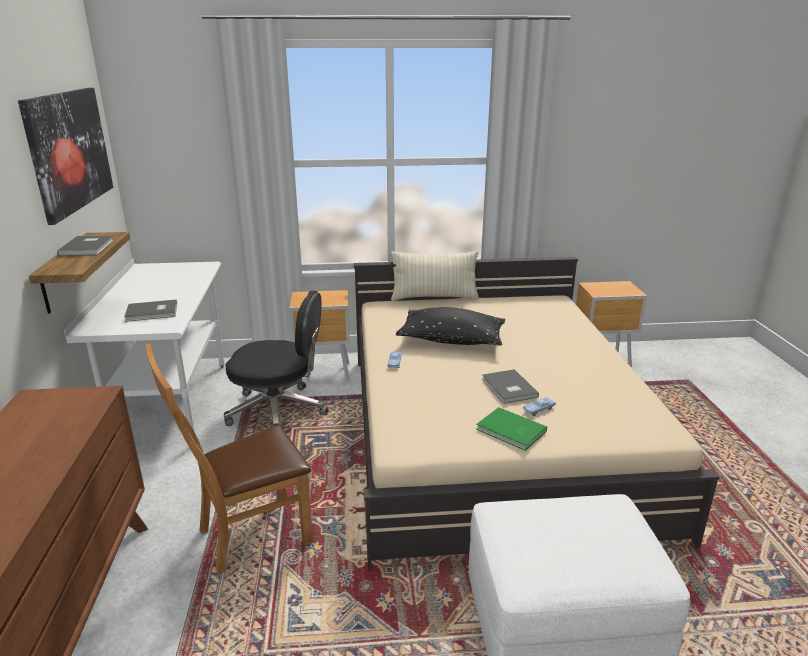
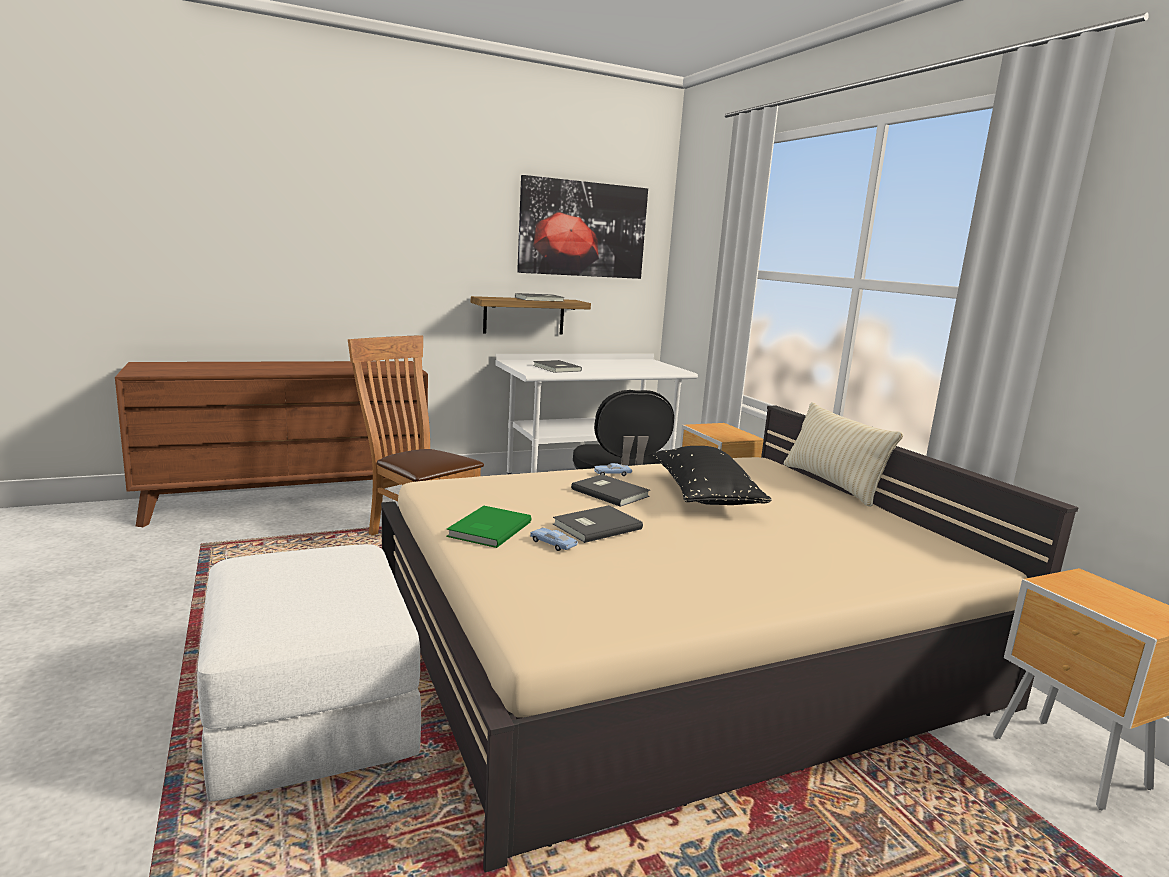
camera: 70 degrees right, 10 degrees down
none -> grey book [571,474,650,507]

